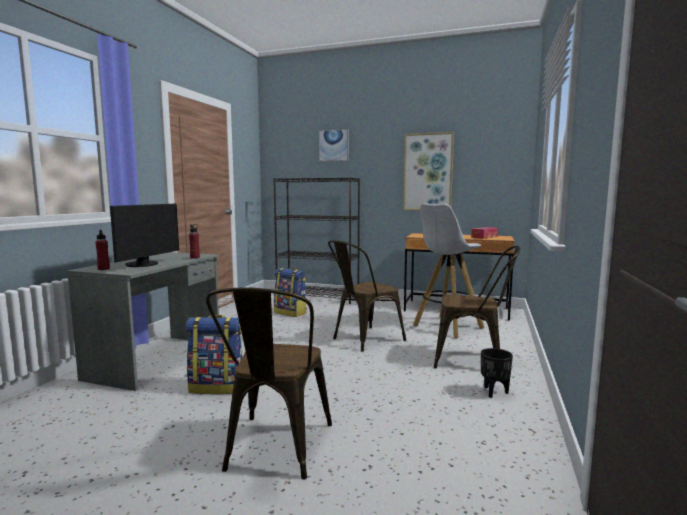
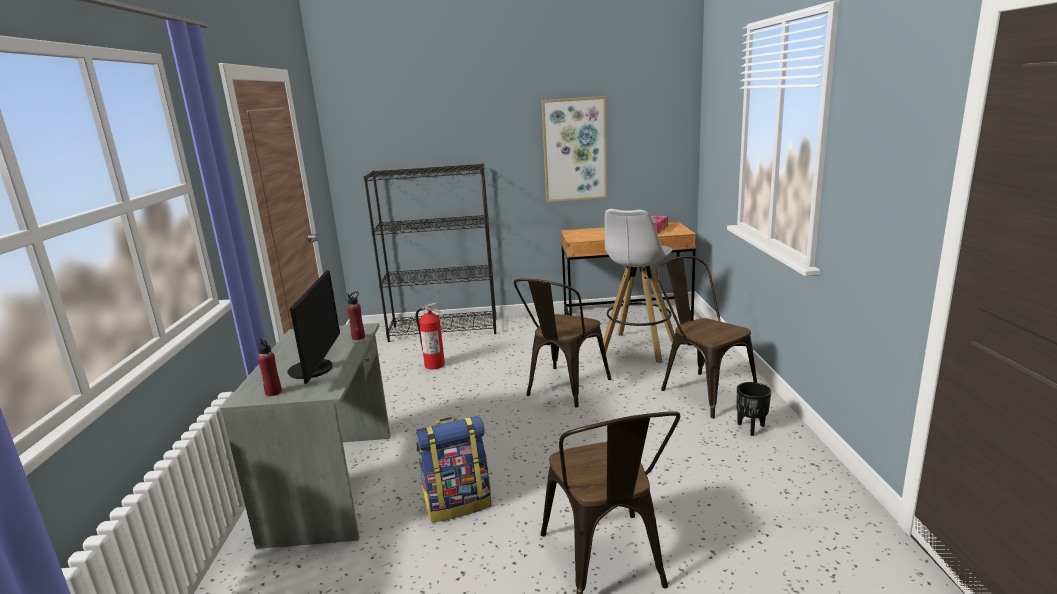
camera: 20 degrees left, 10 degrees up
backpack [274,268,307,317] -> fire extinguisher [416,302,445,369]
picture [319,129,349,162] -> none
brown chair [434,246,520,368] -> brown chair turned 120 degrees counterclockwise [657,256,757,418]

